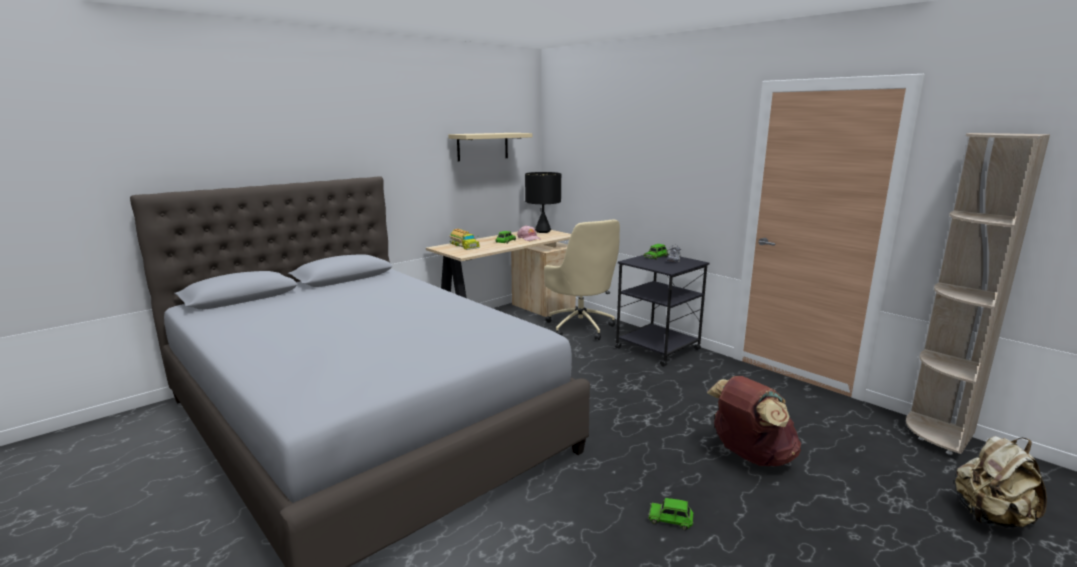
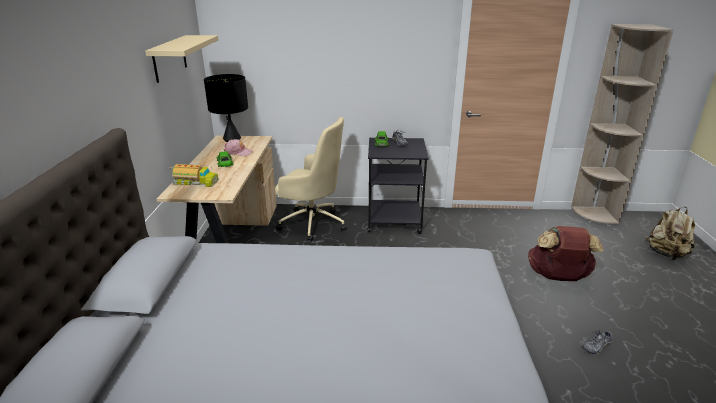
camera: 45 degrees left, 10 degrees up
green toy car [648,498,694,530] -> shoe [582,330,612,355]

